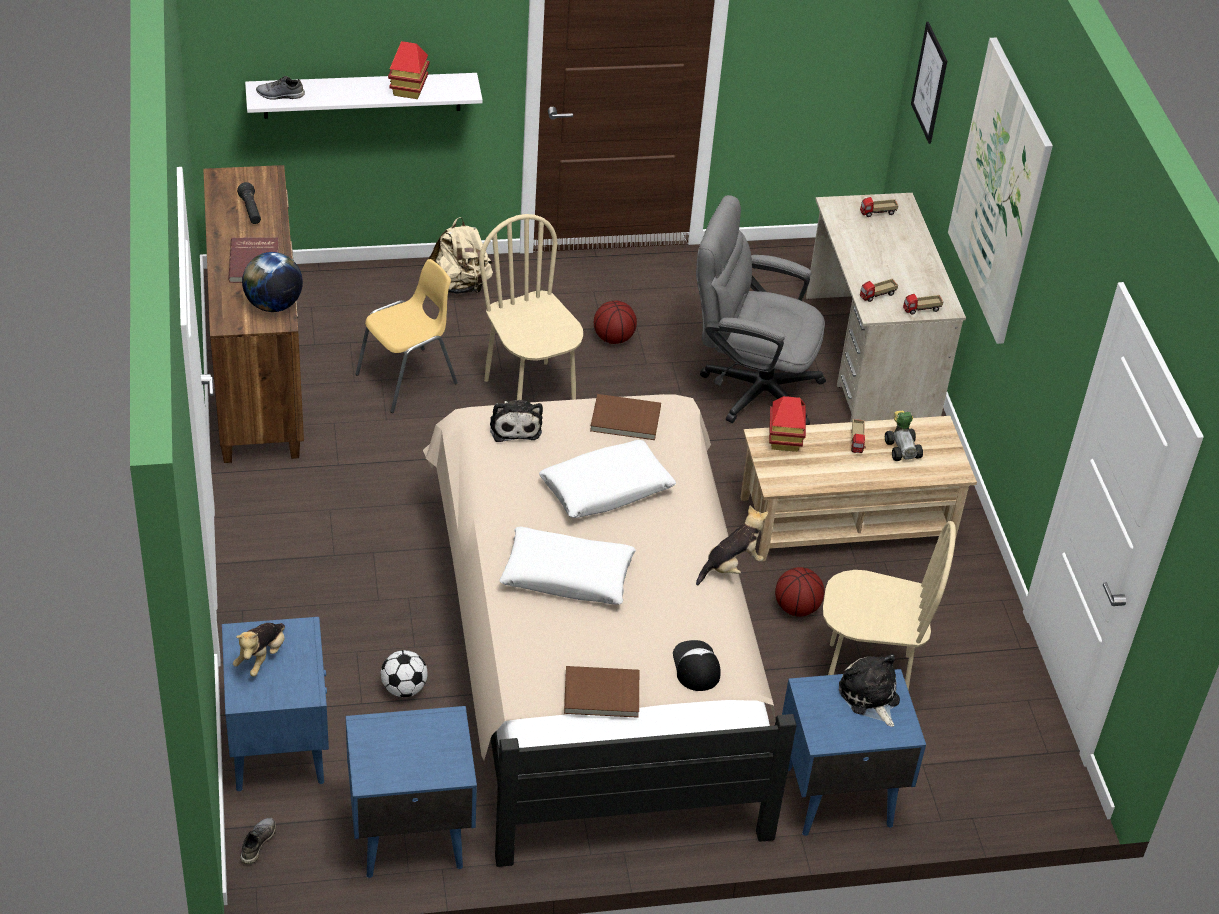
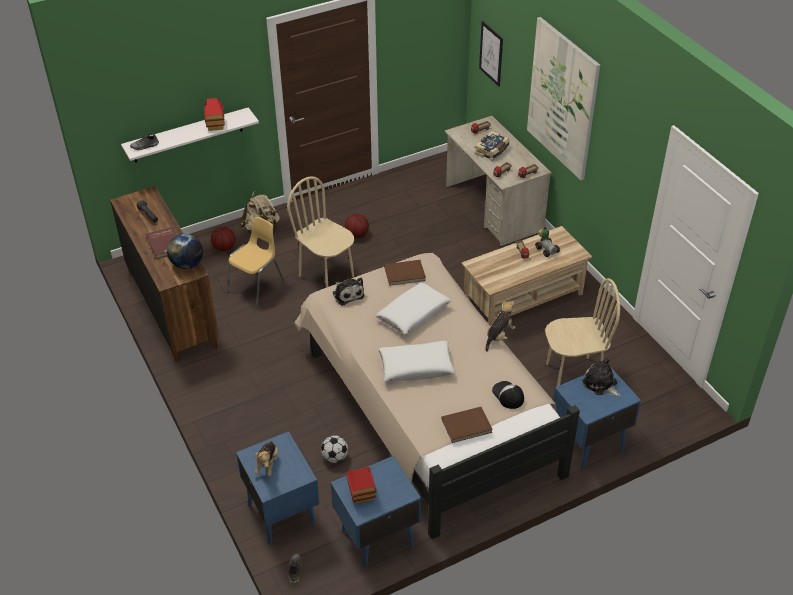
camera: 15 degrees left, 0 degrees up
grey office chair [696,195,826,425] -> none
toy house [769,396,806,452] -> toy house moved to [346,467,377,504]
basketball [775,567,824,617] -> basketball moved to [211,226,236,251]
none -> book [474,131,510,161]

